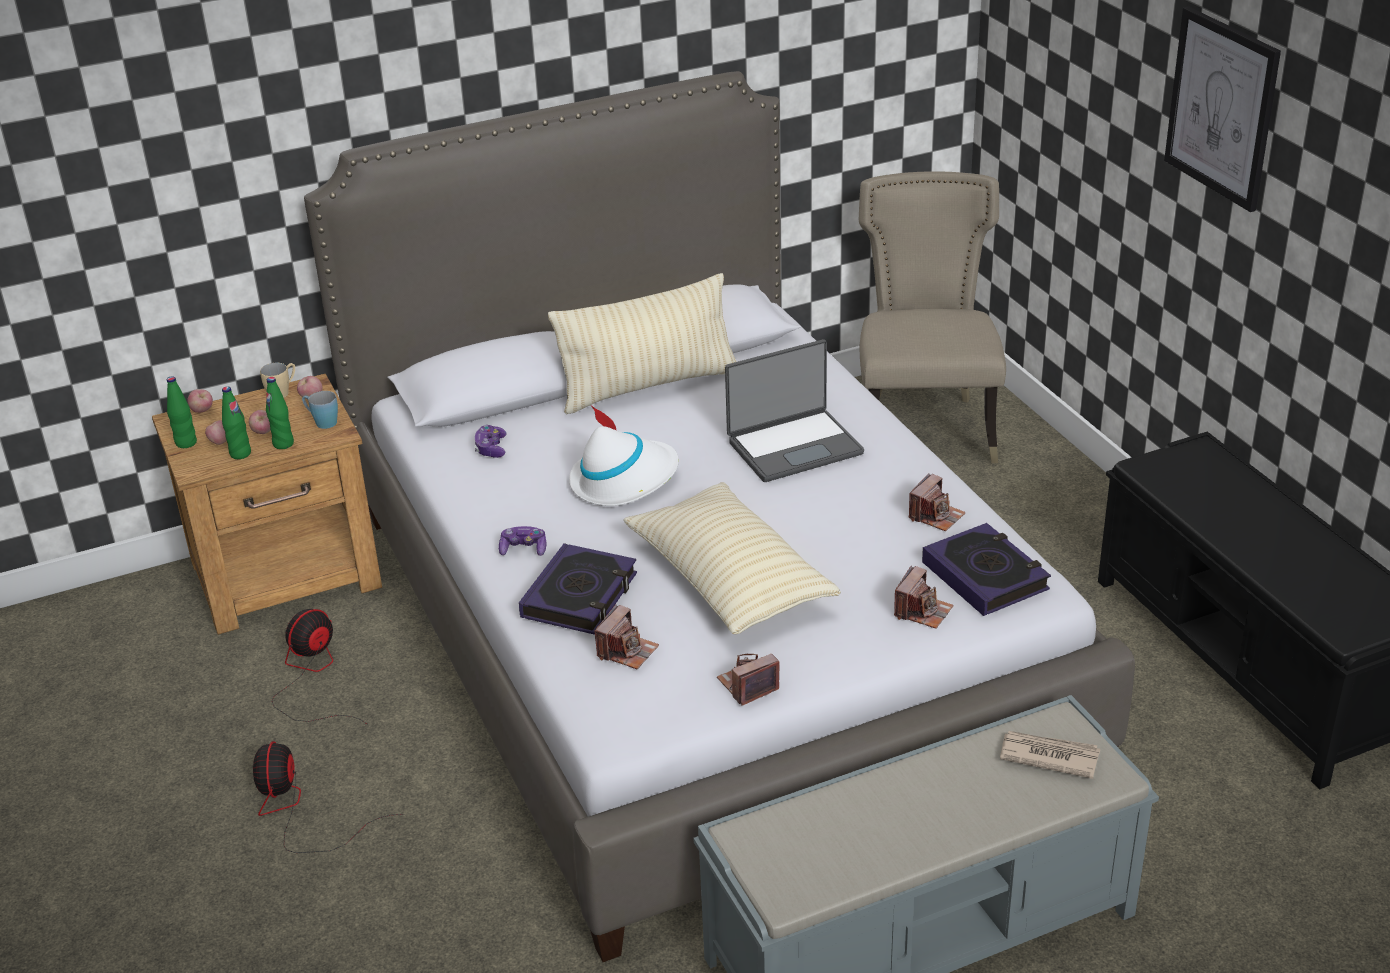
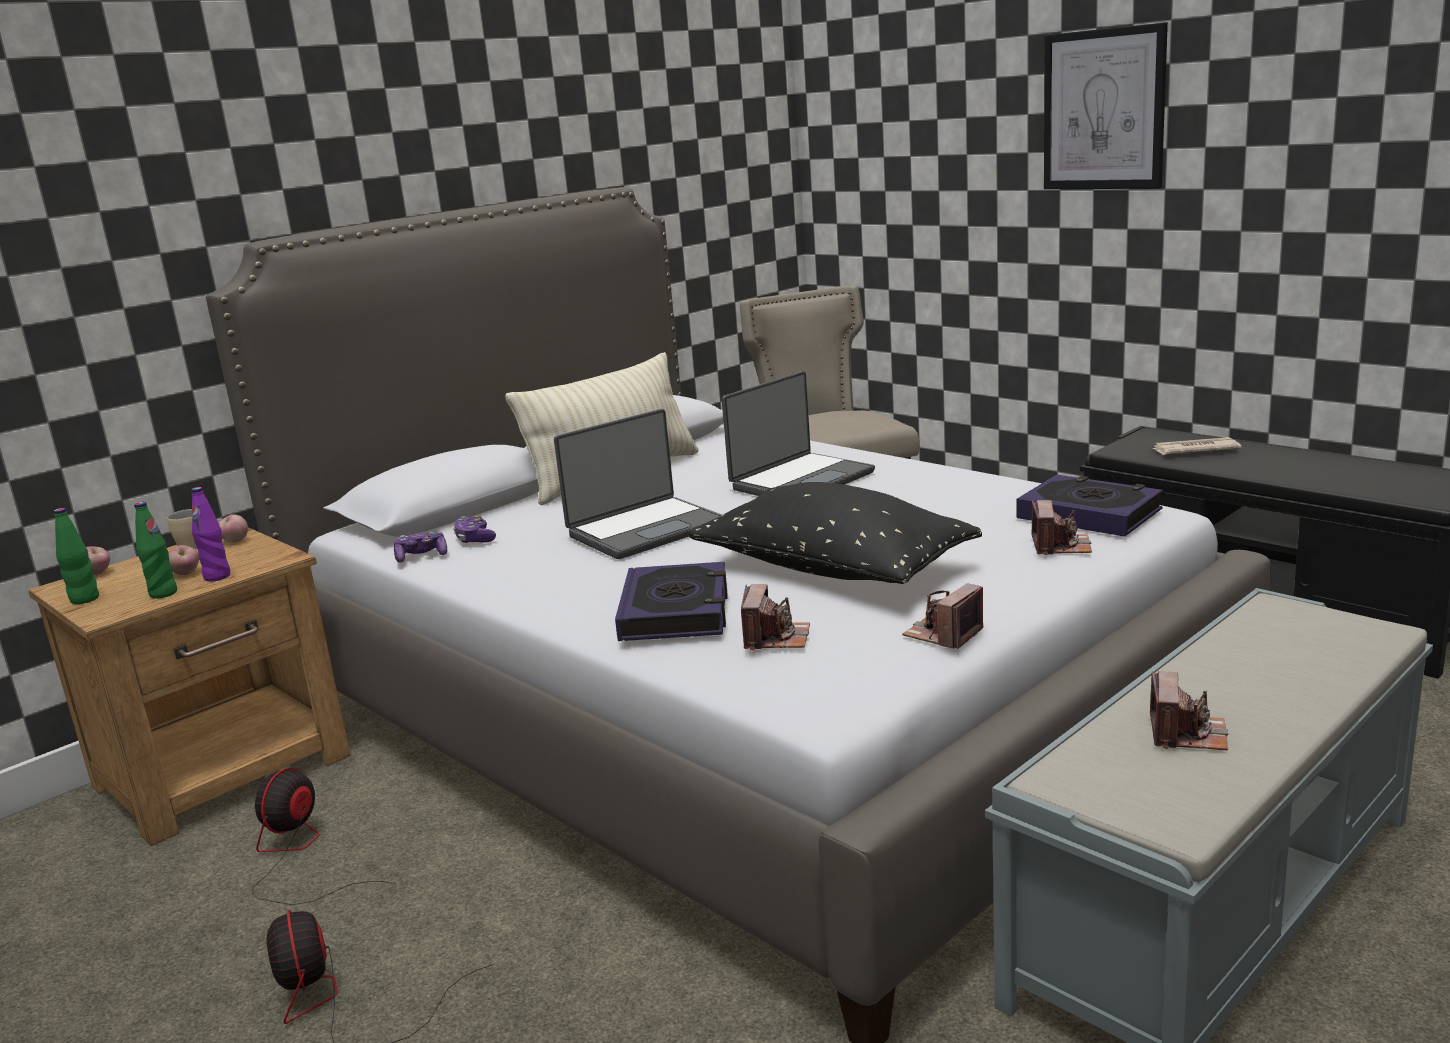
camera: 20 degrees left, 15 degrees down
apple [205,420,227,445] -> none
green bottle [266,377,294,449] -> purple bottle [191,487,230,582]
blue mug [302,391,338,429] -> none
game controller [499,526,546,556] -> game controller moved to [394,532,447,563]
white hat [569,405,679,506] -> laptop [554,409,722,559]
beige pillow [623,482,841,634] -> black pillow [687,482,982,584]
camera [909,473,966,531] -> camera moved to [1150,671,1228,750]
newspaper [1000,731,1100,779] -> newspaper moved to [1152,437,1241,455]

